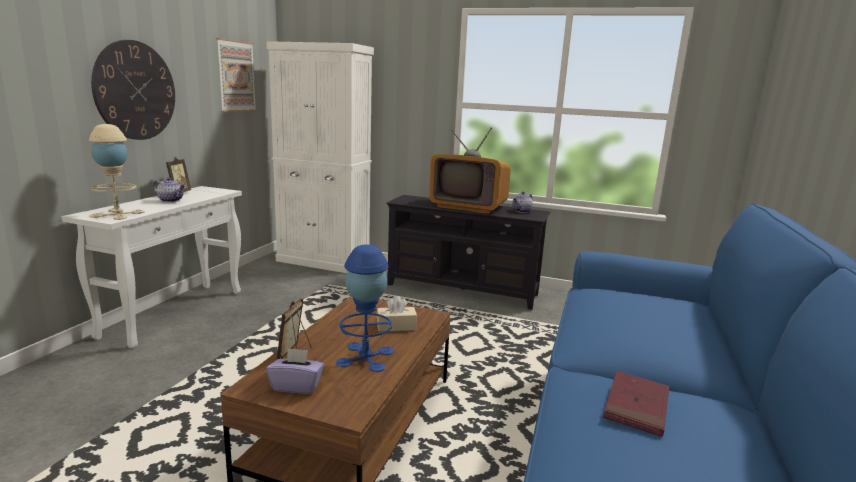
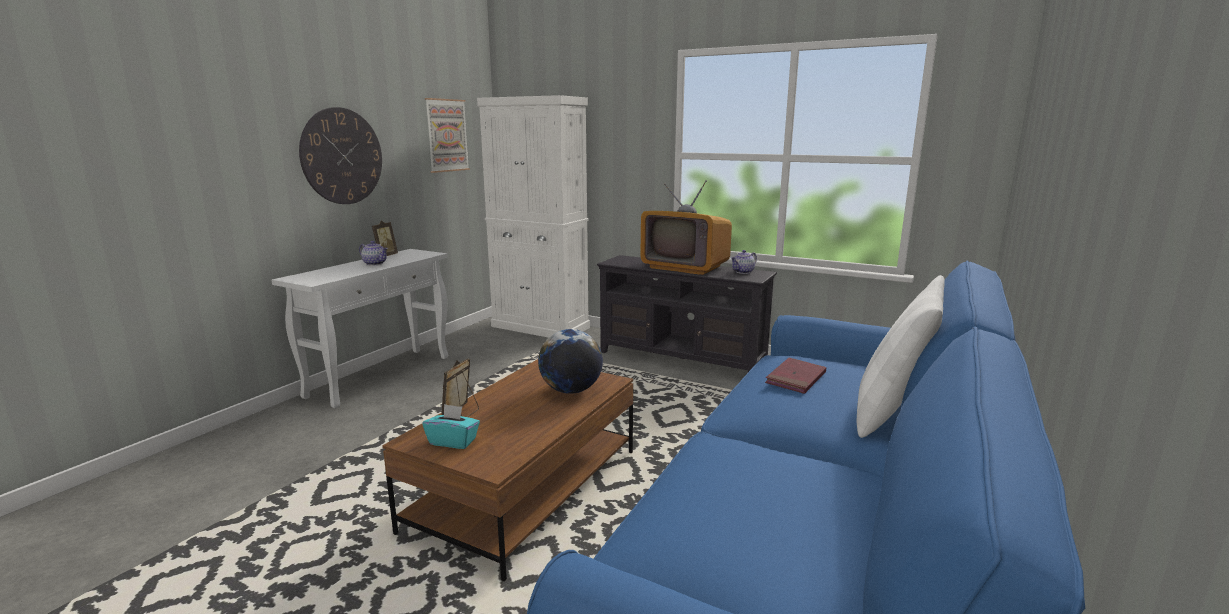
camera: 10 degrees right, 0 degrees up
beige table lamp [89,124,144,220] -> none
purple tissue box [266,348,324,394] -> turquoise tissue box [422,404,480,449]
blue table lamp [336,245,394,372] -> none
beige tissue box [377,296,417,332] -> globe [538,329,603,394]
red book [603,371,669,437] -> red book moved to [765,358,826,394]
none -> white pillow [857,275,945,438]

